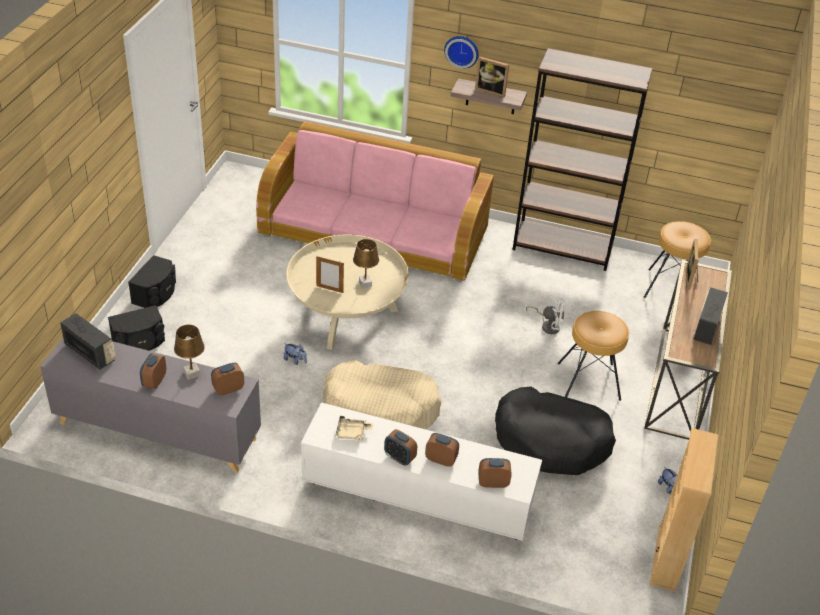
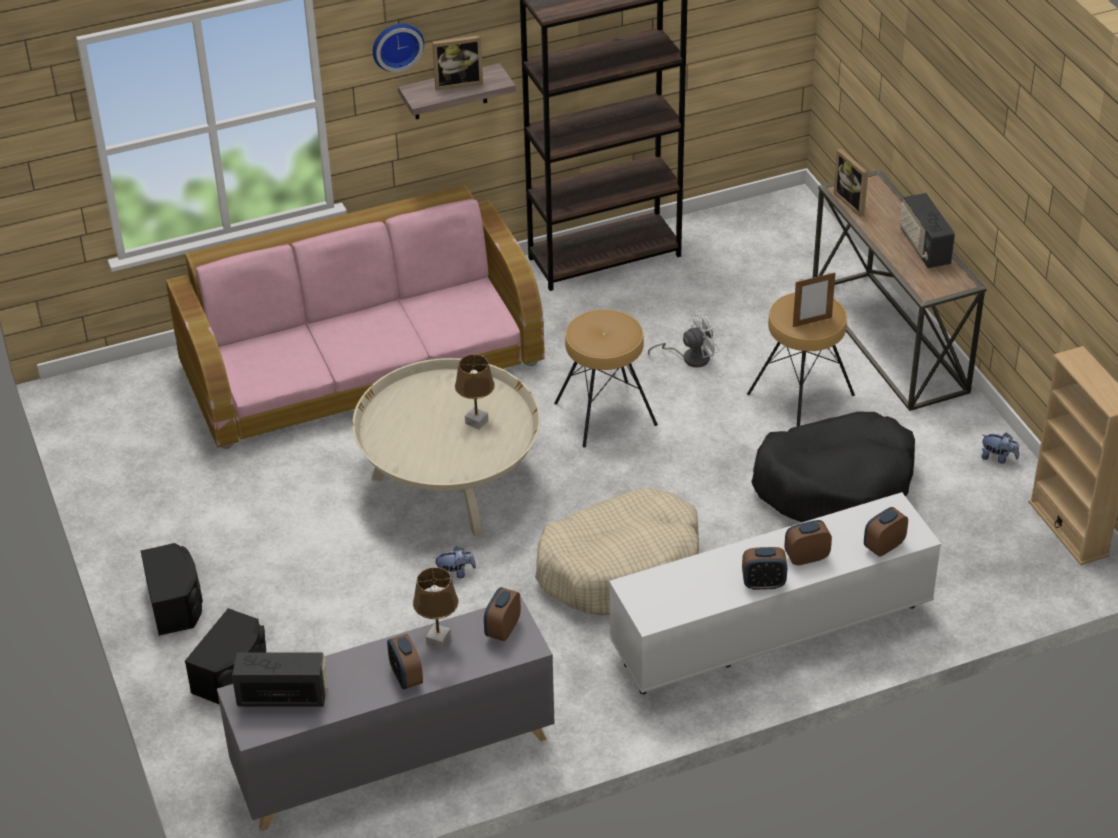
camera: 35 degrees left, 0 degrees up
picture frame [316,256,344,293] -> picture frame moved to [793,272,836,327]
beige tray [335,416,373,440] -> none
brown stool [644,221,711,298] -> brown stool moved to [554,309,658,448]

